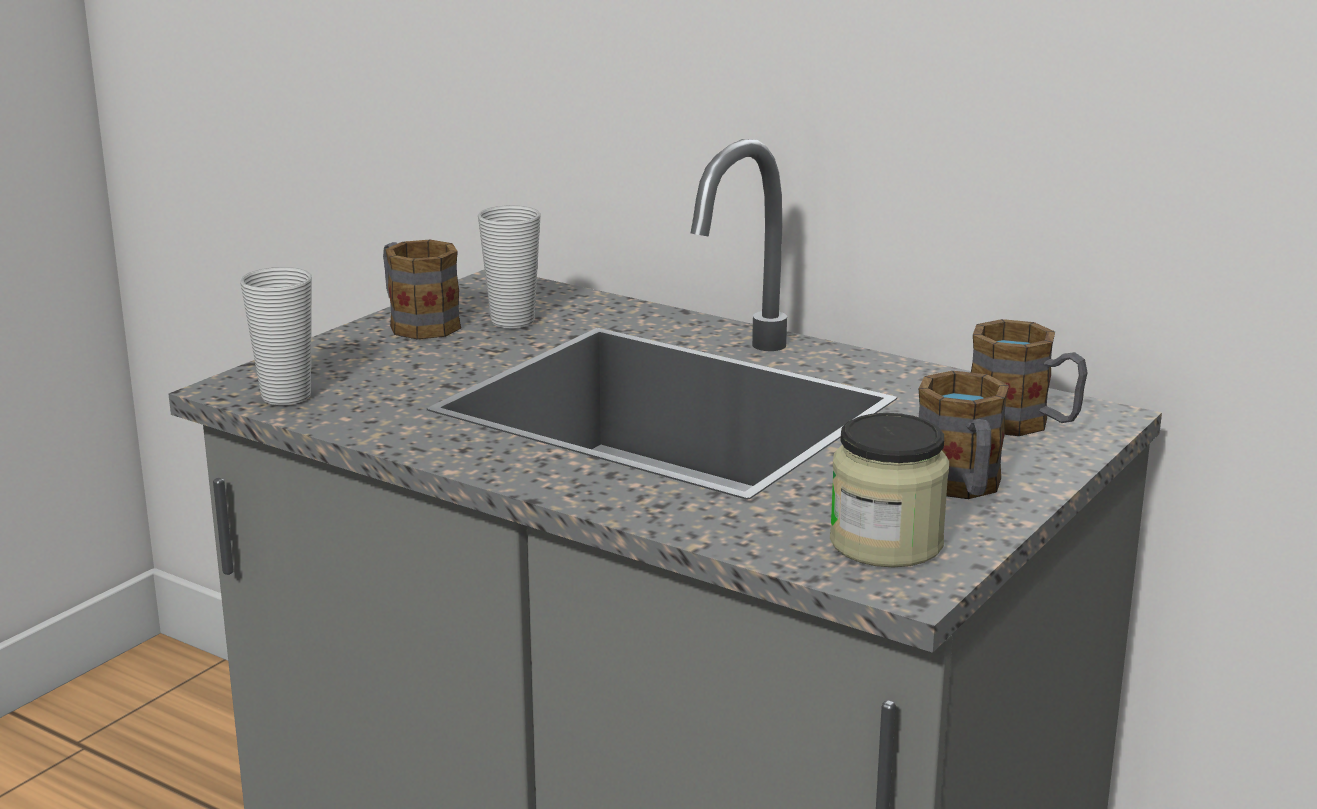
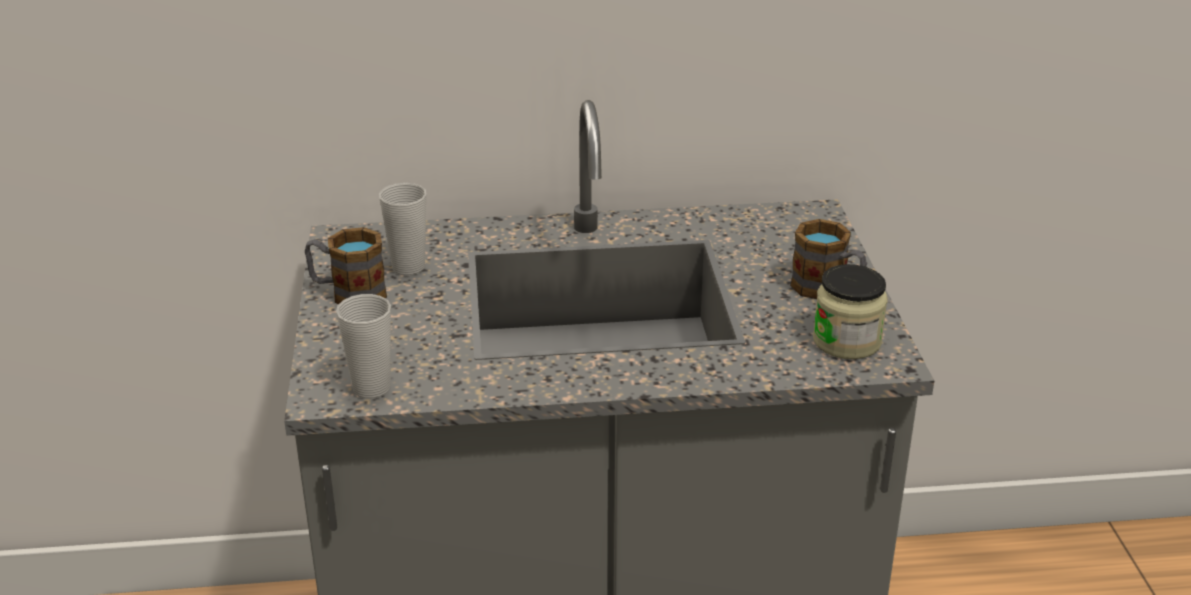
camera: 40 degrees left, 10 degrees up
mug [971,319,1088,436] -> none

